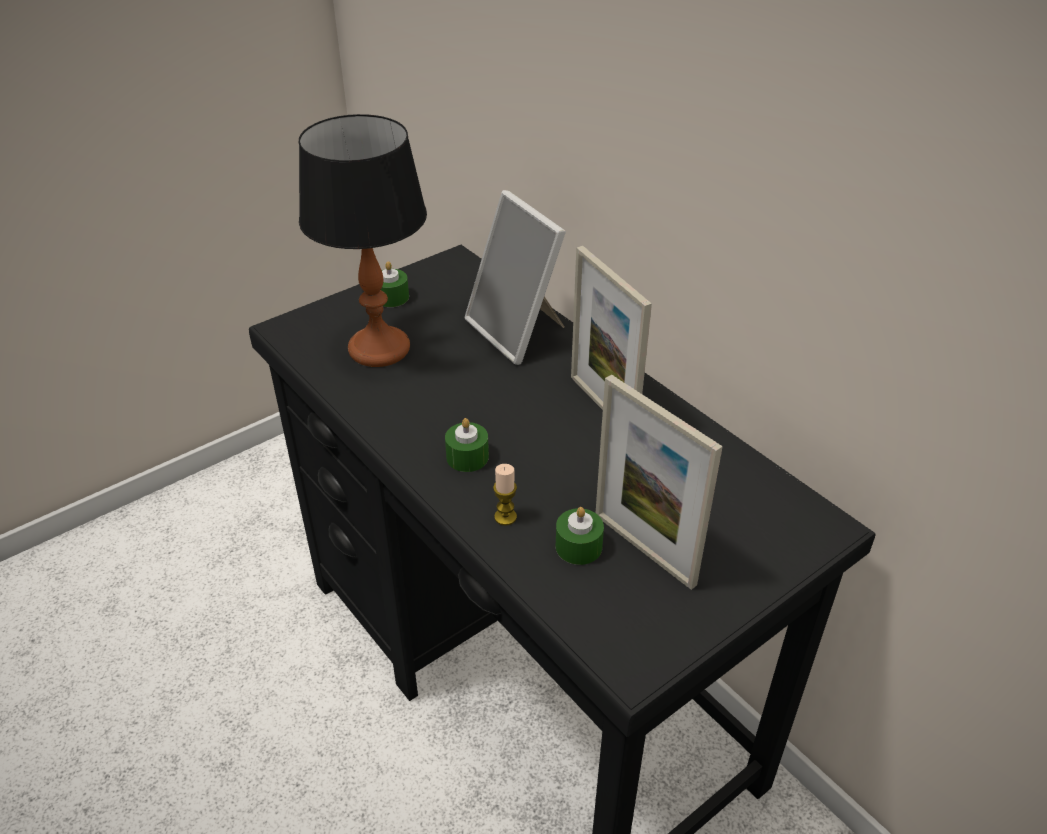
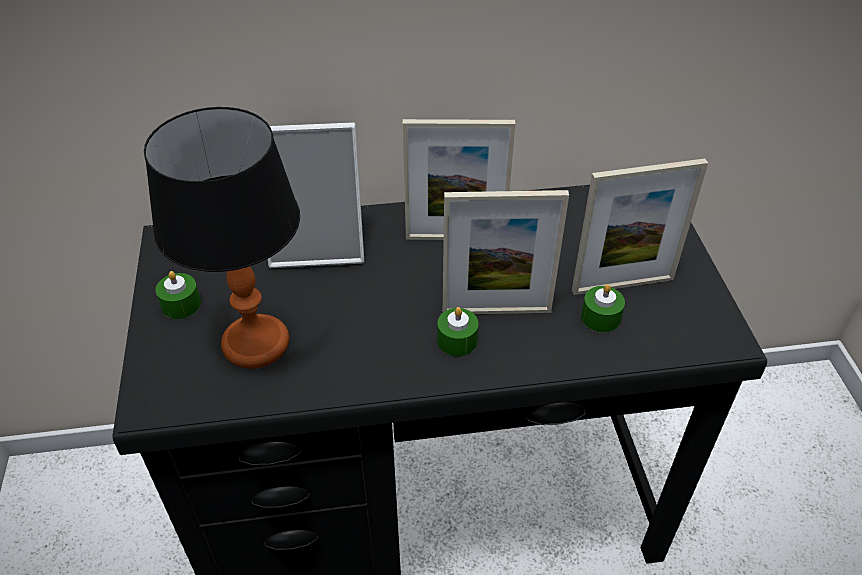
camera: 60 degrees left, 5 degrees up
candle [493,464,517,526] -> none
none -> picture frame [443,190,569,314]

